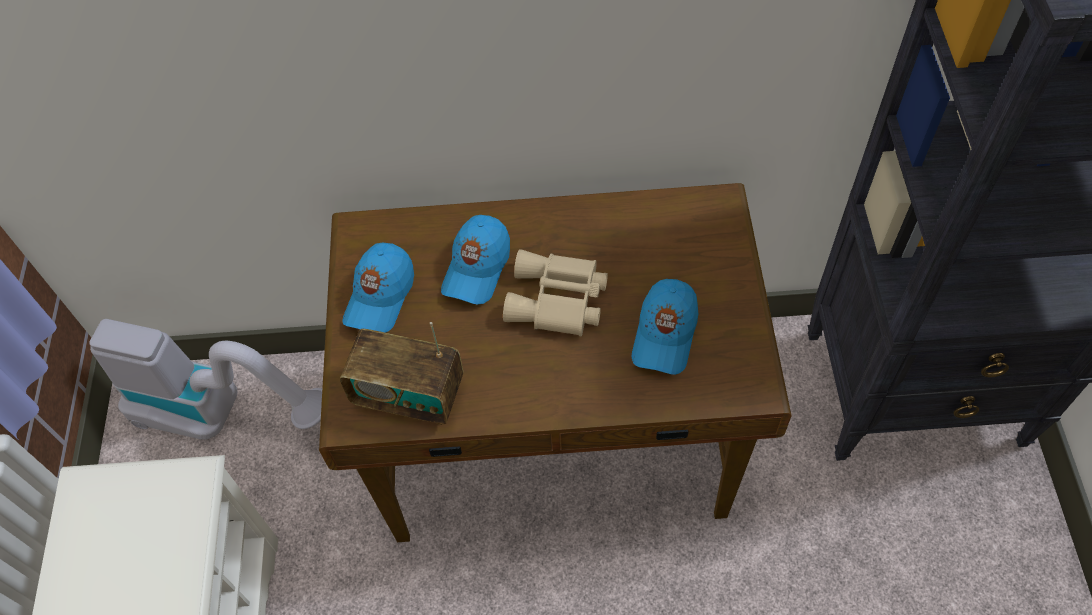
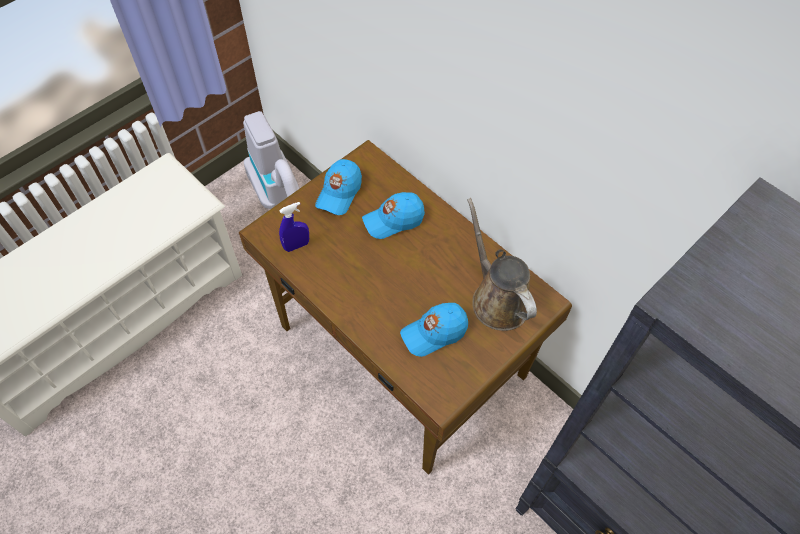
camera: 45 degrees right, 0 degrees up
radio [340,322,463,425] -> blue spray bottle [279,202,309,252]
blue cap [342,243,414,333] -> blue cap turned 45 degrees counterclockwise [315,159,362,215]
beige binoculars [503,249,608,337] -> none
none -> brown watering can [467,198,537,331]

